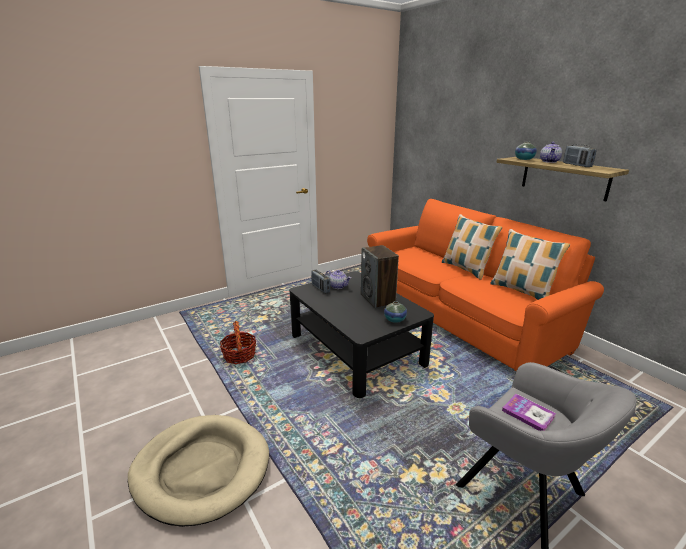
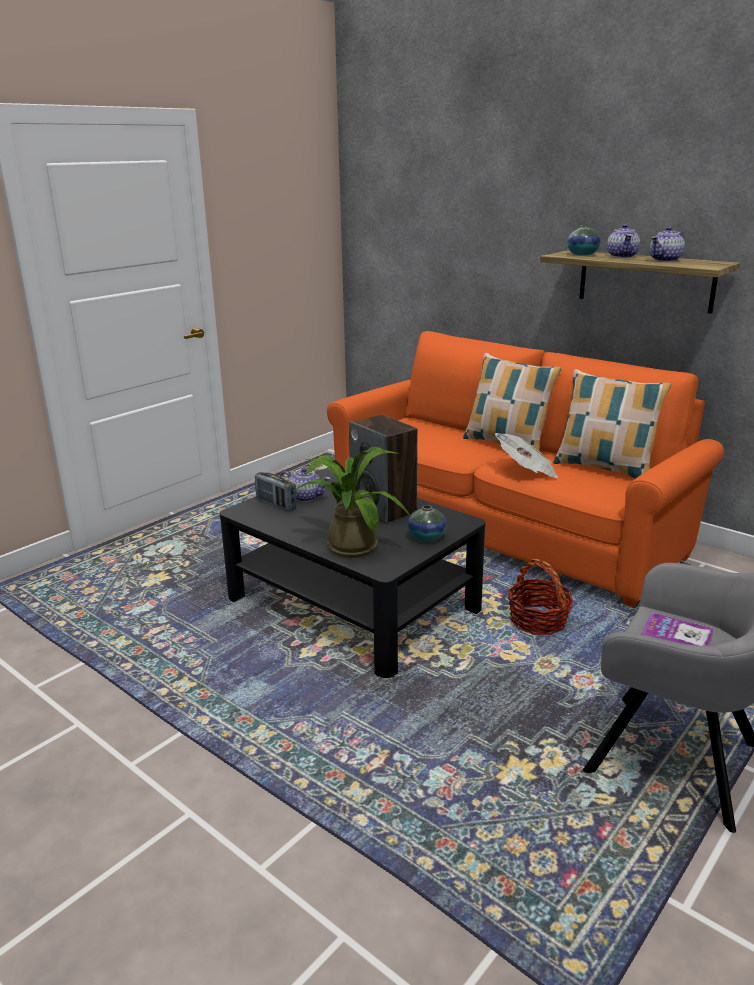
camera: 15 degrees left, 0 degrees up
beige dog bed [128,415,269,527] -> none
basket [220,321,256,364] -> basket moved to [508,559,574,635]
radio [563,144,597,167] -> teapot [650,227,685,262]
none -> potted plant [293,447,410,558]
none -> newspaper [495,433,558,478]

